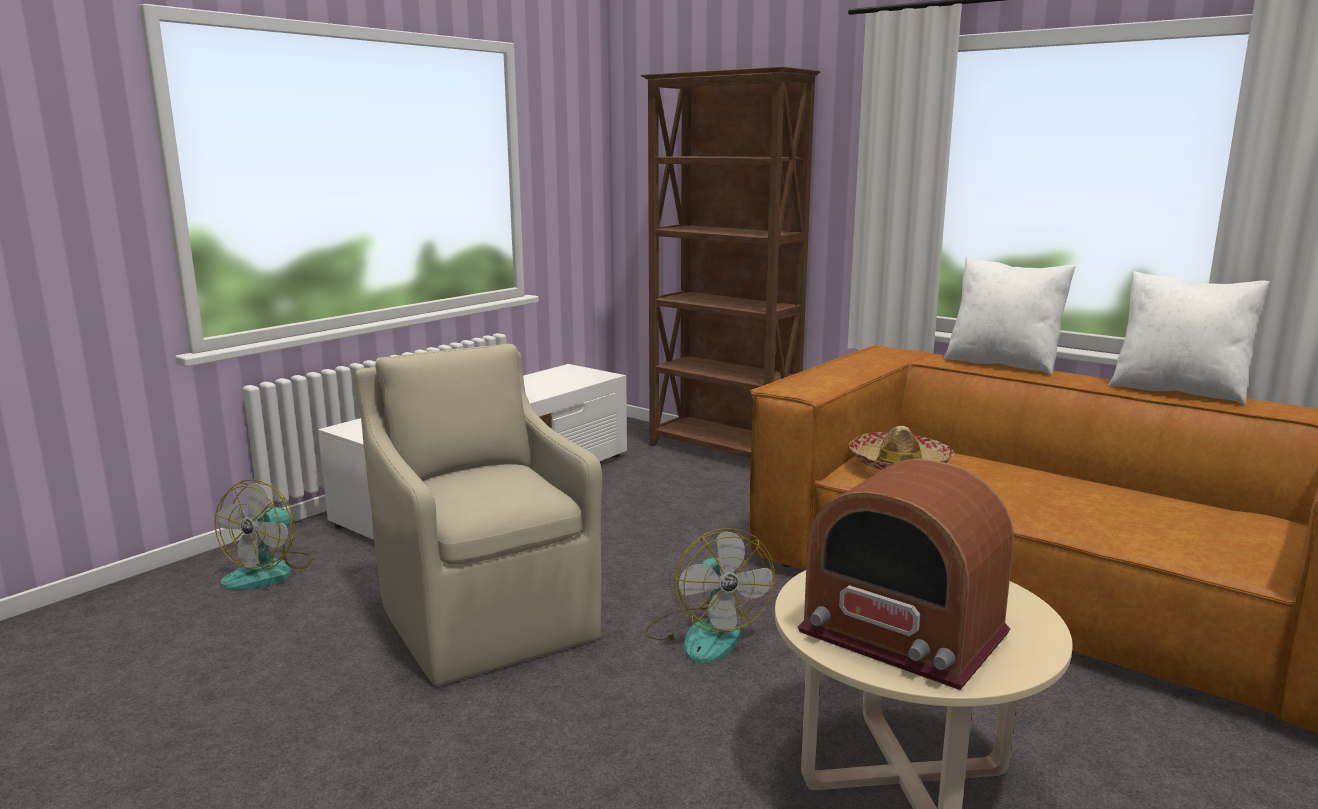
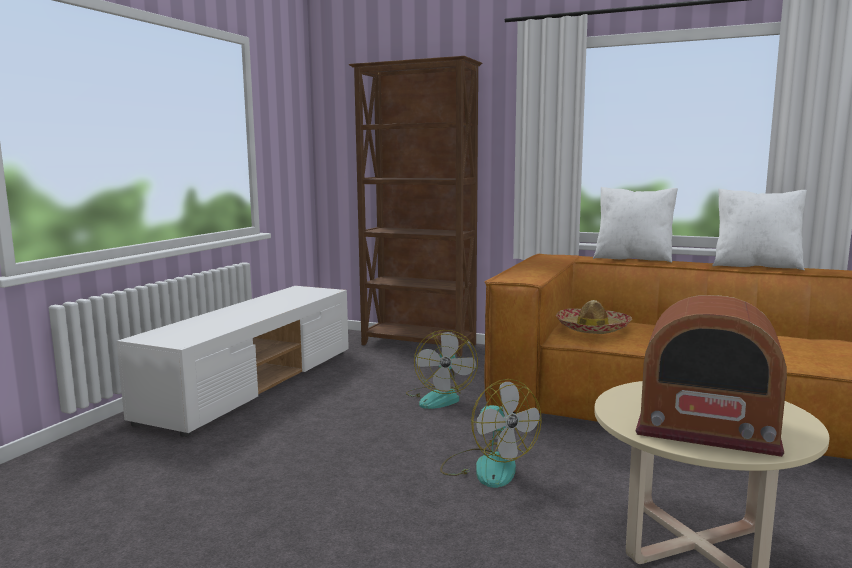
camera: 15 degrees left, 5 degrees down
fan [215,479,313,590] -> fan moved to [406,330,478,409]
beige armchair [355,344,602,686] -> none

